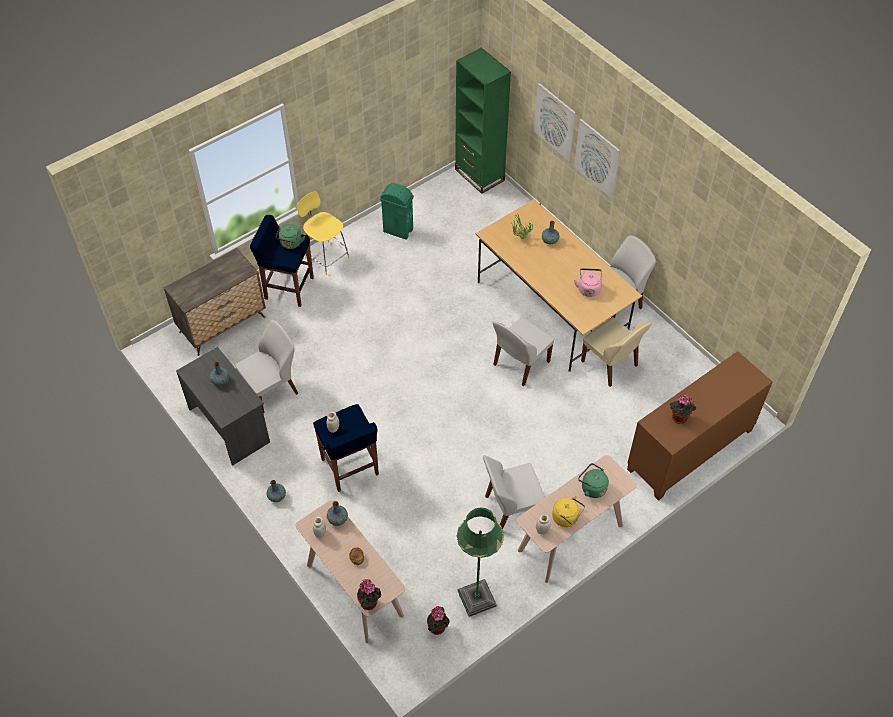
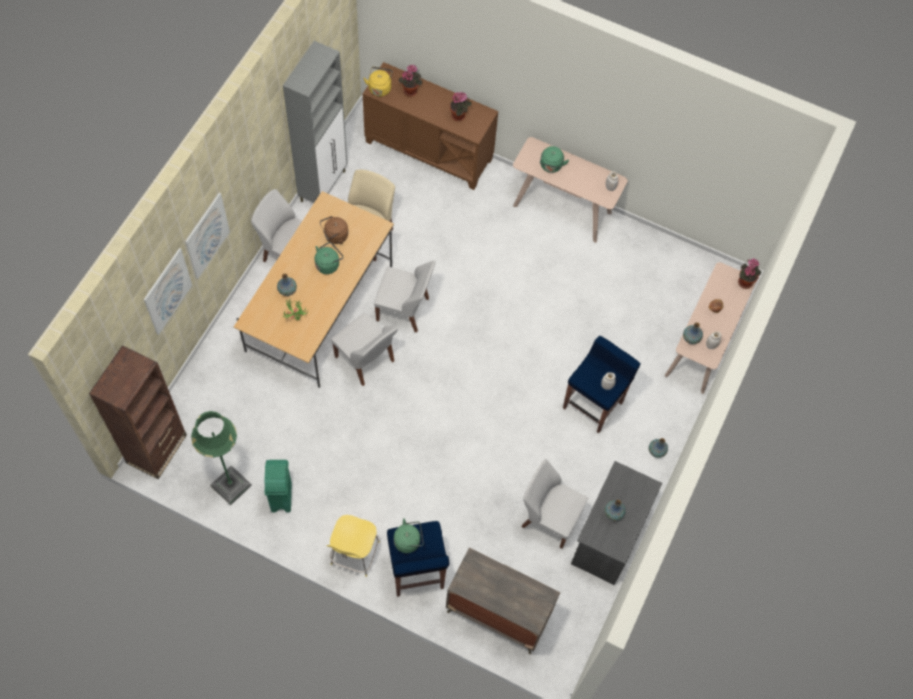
camera: 120 degrees left, 10 degrees up
potted plant [427,606,450,635] -> potted plant moved to [399,64,422,97]
green bookcase [455,47,511,194] -> brown bookcase [89,345,187,479]
green floor lamp [457,508,504,617] -> green floor lamp moved to [191,411,252,505]
white chair [483,455,545,529] -> white chair moved to [331,313,398,386]
yellow kettle [552,496,585,527] -> yellow kettle moved to [363,67,393,97]
pink kettle [574,268,602,297] -> brown kettle [320,216,348,244]
none -> grey cabinet [283,41,347,203]
none -> green kettle [315,242,343,274]

